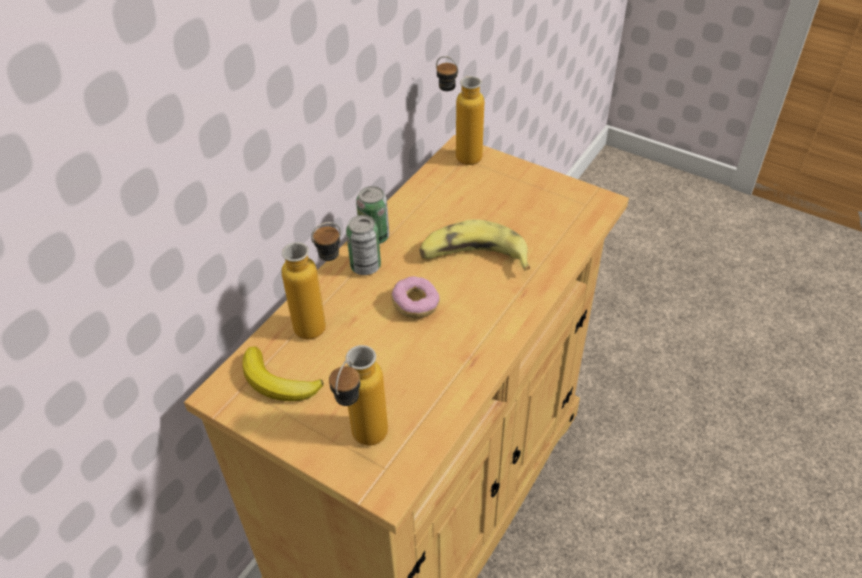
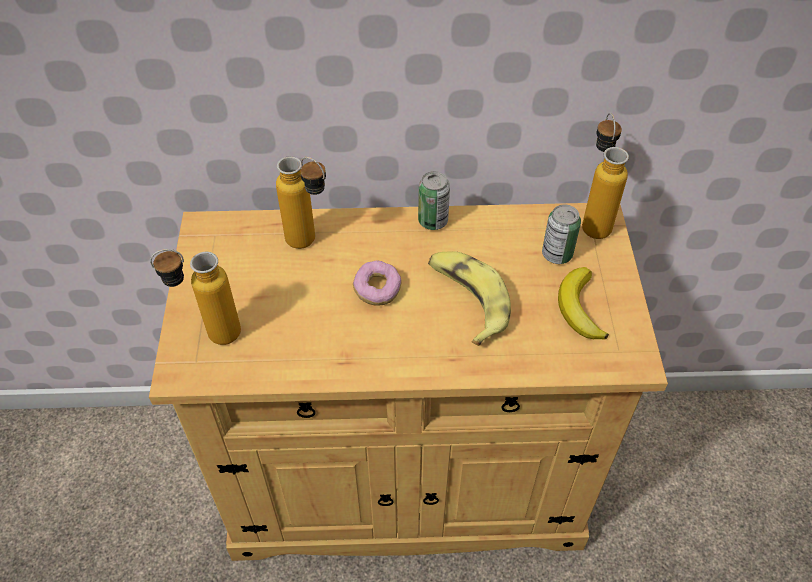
camera: 55 degrees right, 5 degrees up
banana [242,346,324,401] -> banana moved to [558,267,609,340]
can [346,215,381,275] -> can moved to [542,204,581,264]

